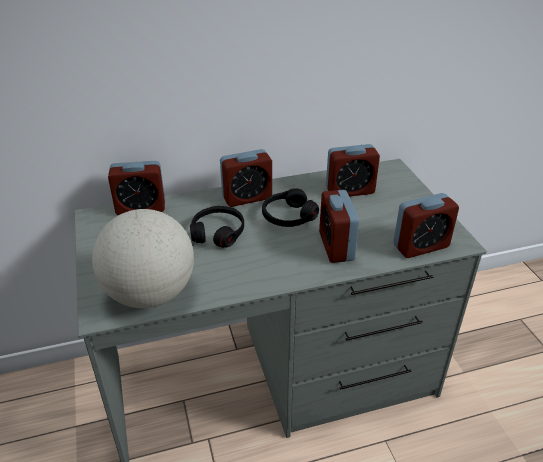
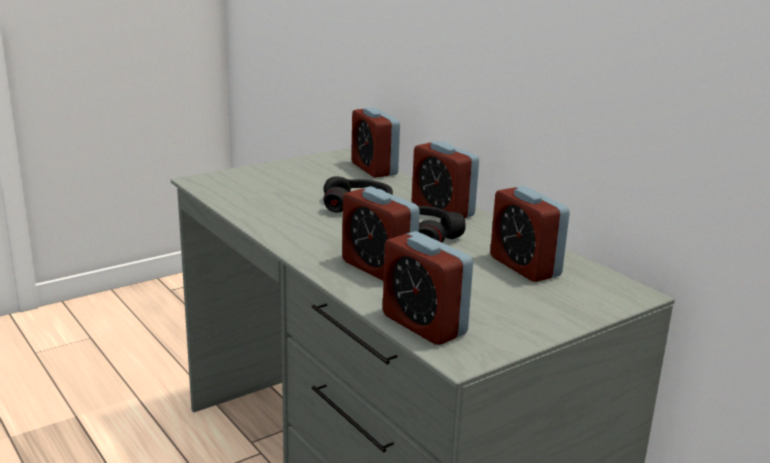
camera: 70 degrees right, 15 degrees down
globe [92,209,194,308] -> none
alarm clock [319,190,359,263] -> alarm clock turned 105 degrees counterclockwise [342,186,420,281]

